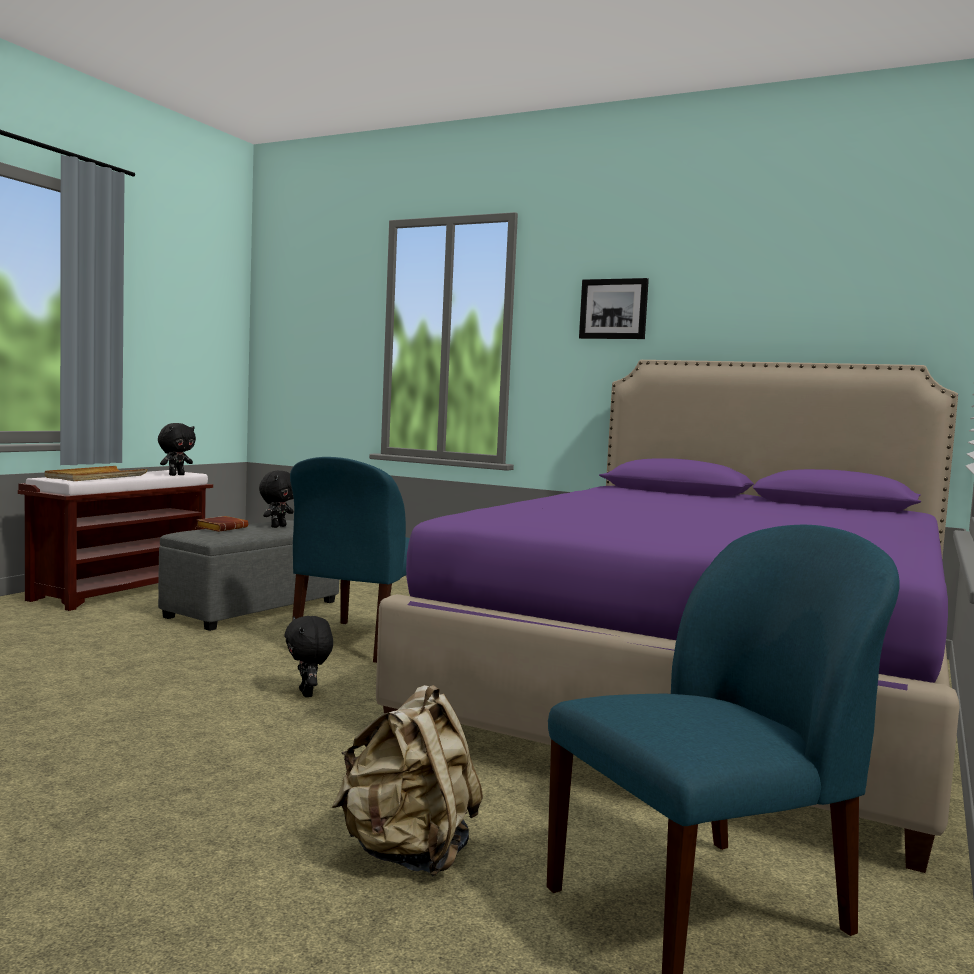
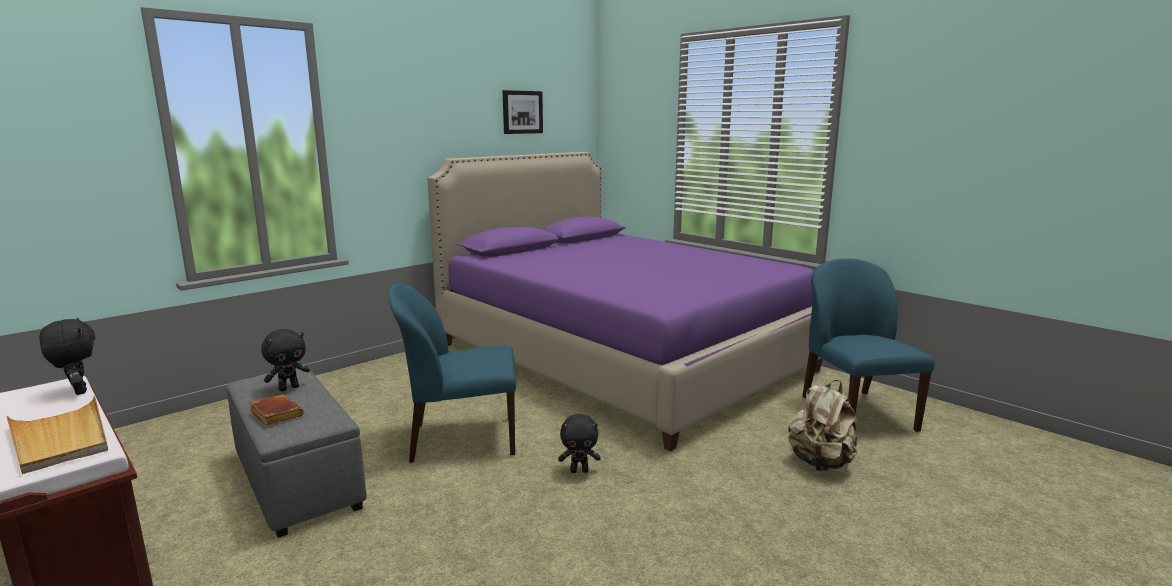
camera: 70 degrees left, 10 degrees up
black plush toy [259,471,294,528] -> black plush toy turned 90 degrees clockwise [261,329,310,392]
blue chair [290,457,410,663] -> blue chair turned 135 degrees clockwise [388,284,516,463]
picture [579,278,649,339] -> picture moved to [503,90,543,134]

